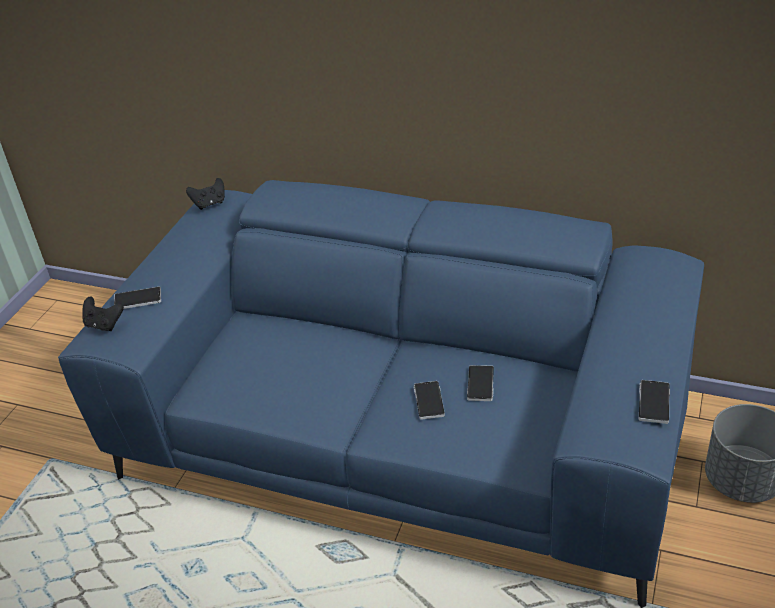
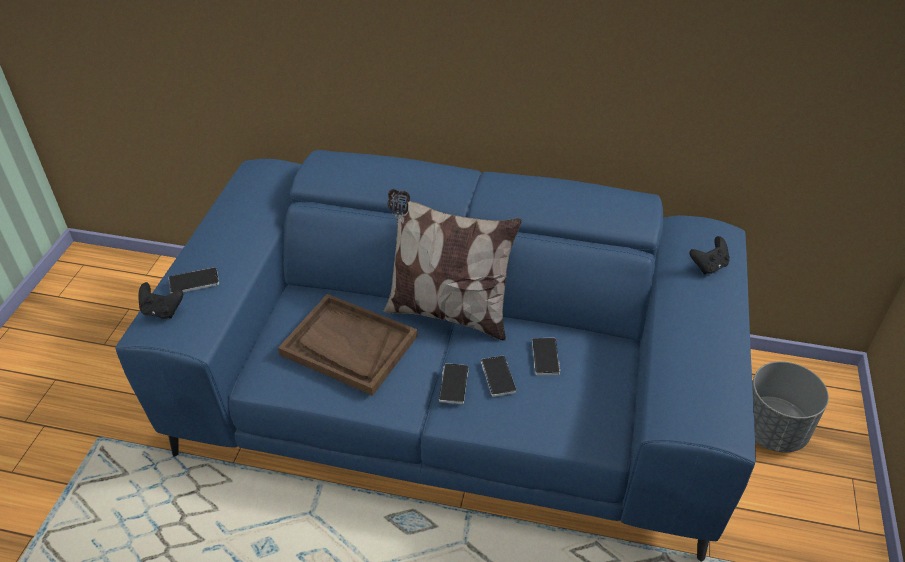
camera: 10 degrees left, 5 degrees up
black game controller [186,178,225,210] -> black game controller moved to [689,236,730,275]
phone [639,380,670,424] -> phone moved to [439,363,469,404]
none -> brown tray [278,294,417,396]
none -> pillow [383,189,522,340]

